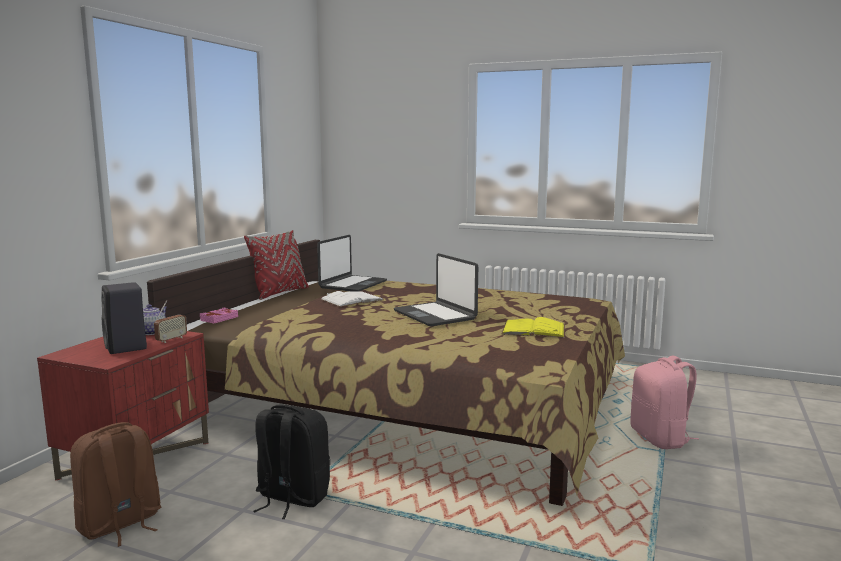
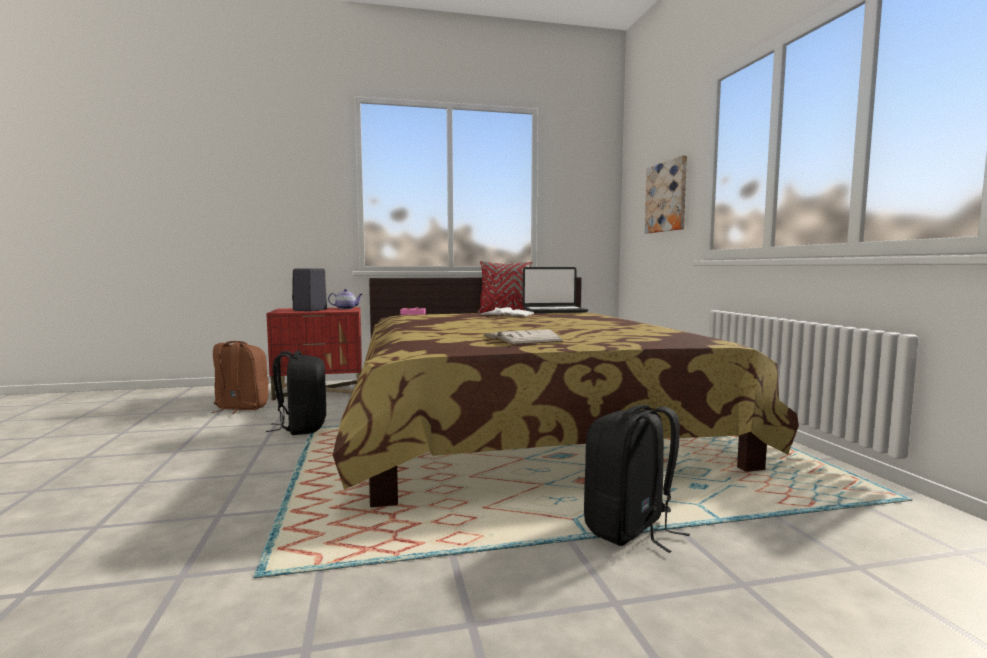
camera: 55 degrees right, 5 degrees down
radio [154,300,187,343] -> none
laptop [394,253,478,327] -> none
yellow book [501,317,565,338] -> white book [484,329,564,345]
pink backpack [631,356,699,449] -> black backpack [584,405,690,553]
none -> picture [645,155,687,234]

